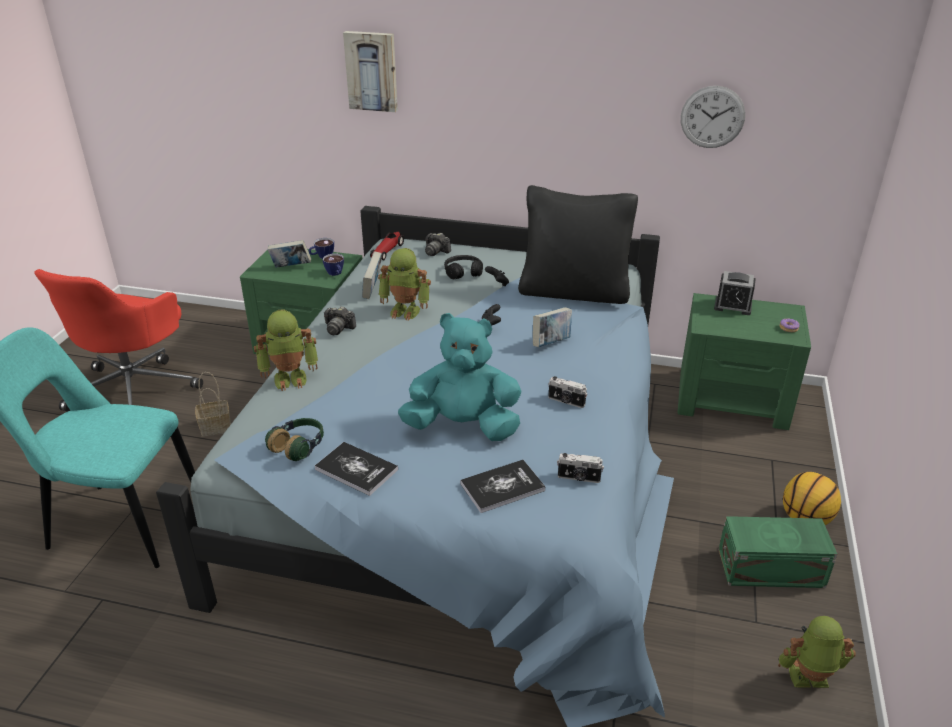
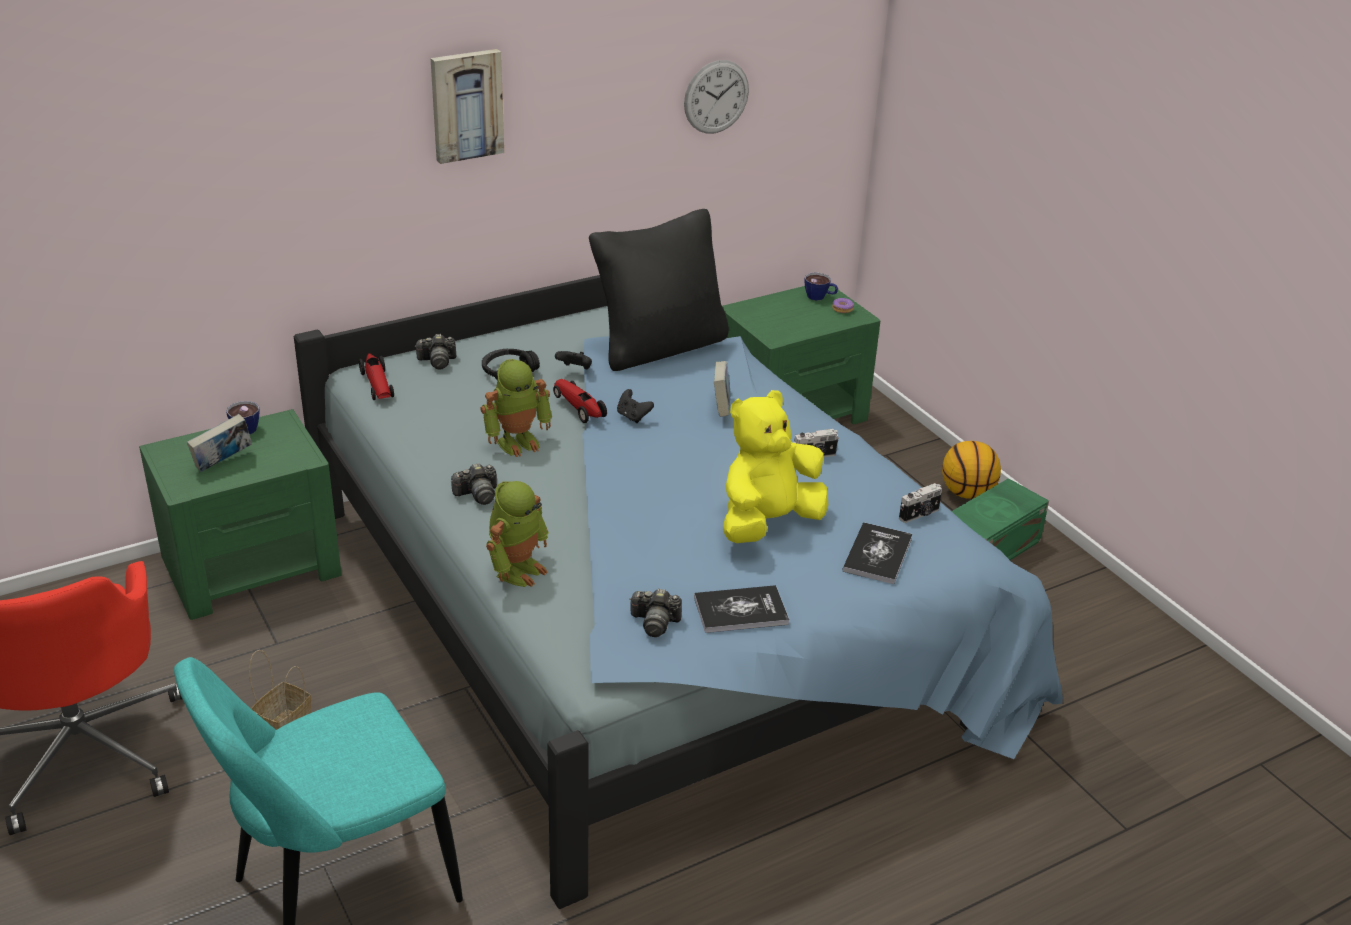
camera: 45 degrees left, 0 degrees up
headphones [265,418,324,461] -> camera [630,589,682,637]
cup [323,254,344,276] -> cup moved to [804,272,838,301]
picture [343,31,398,112] -> picture moved to [431,49,504,164]
book [362,252,382,299] -> none
turquoise plush toy [398,313,521,441] -> yellow plush toy [723,390,828,543]
alarm clock [714,271,756,315] -> none
toy robot [778,616,856,688] -> none
none -> toy car [553,379,607,423]

